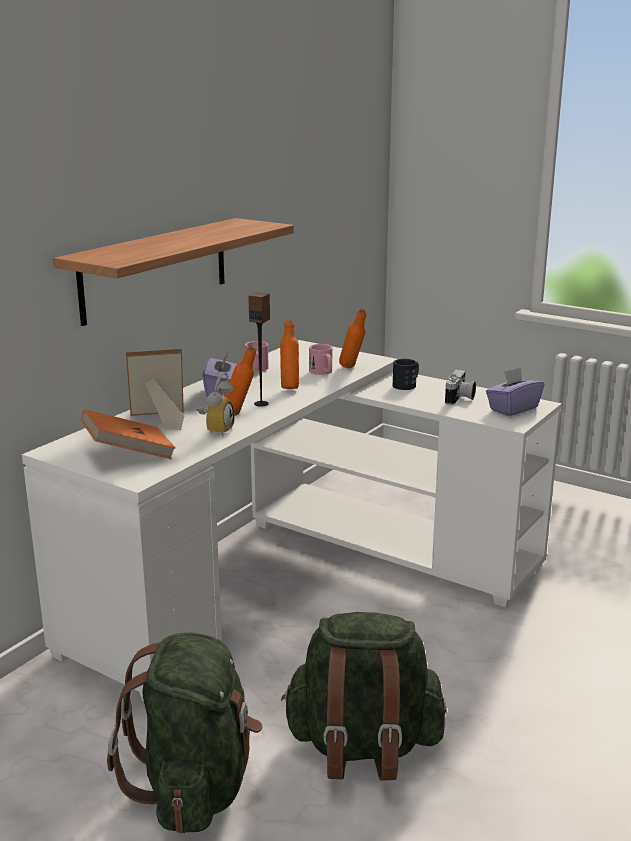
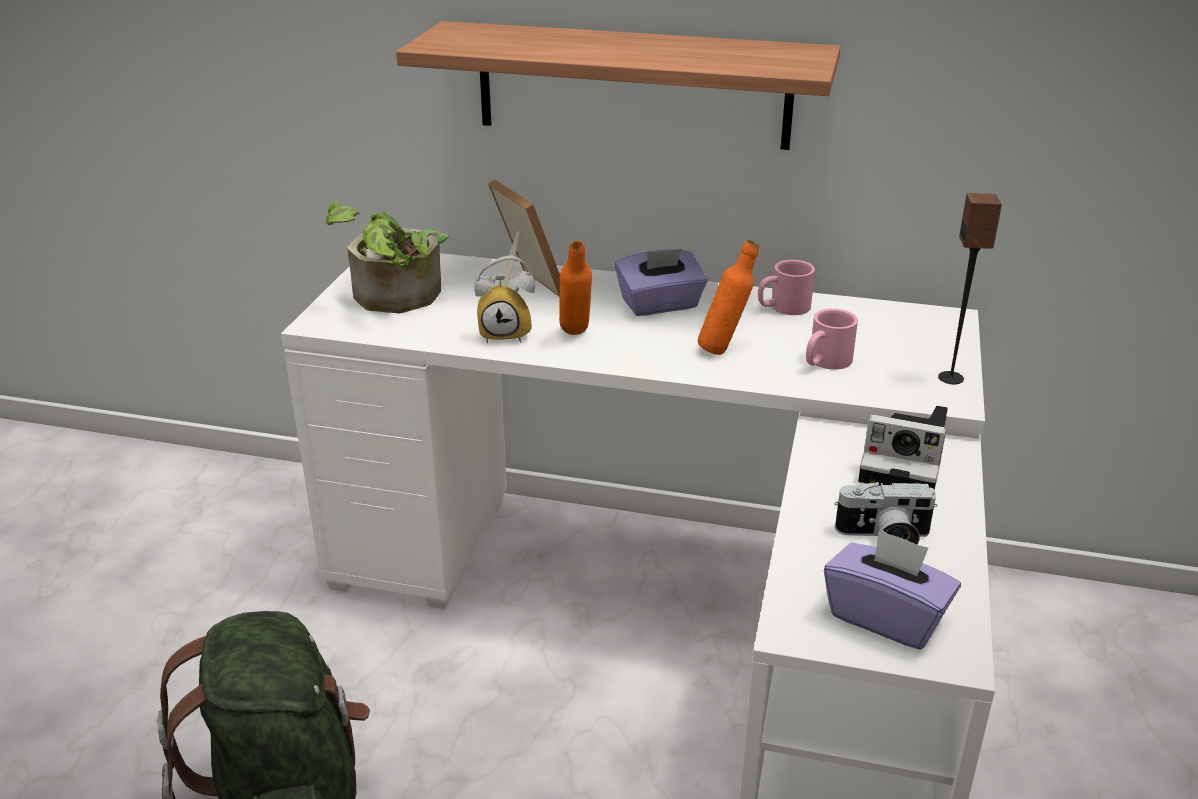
camera: 70 degrees right, 10 degrees up
orange book [80,409,176,459] -> potted plant [326,200,449,314]
green backpack [107,632,263,833] -> none
speaker [248,292,270,407] -> speaker moved to [938,193,1002,384]
orange bottle [339,309,366,368] -> none
black mug [393,359,419,390] -> camera [858,406,948,489]

